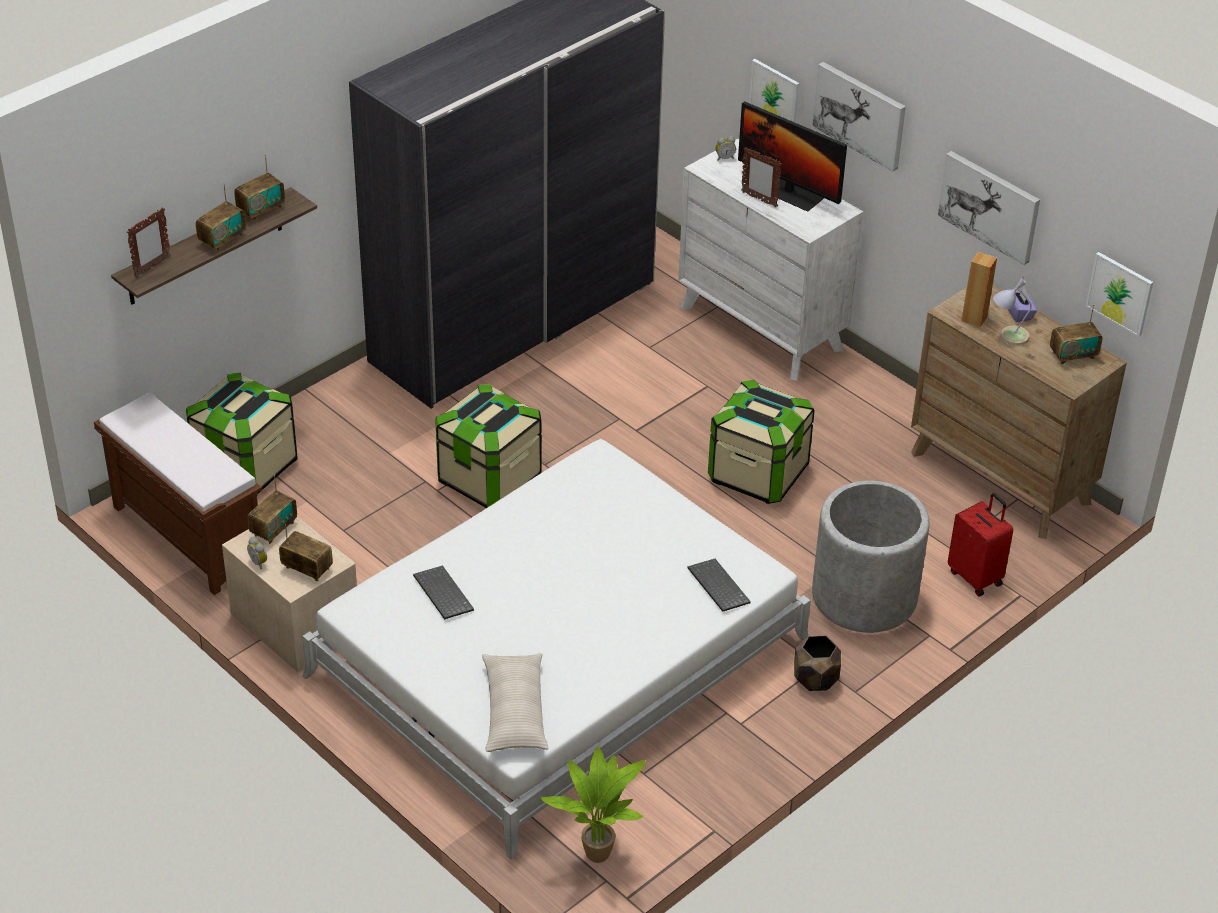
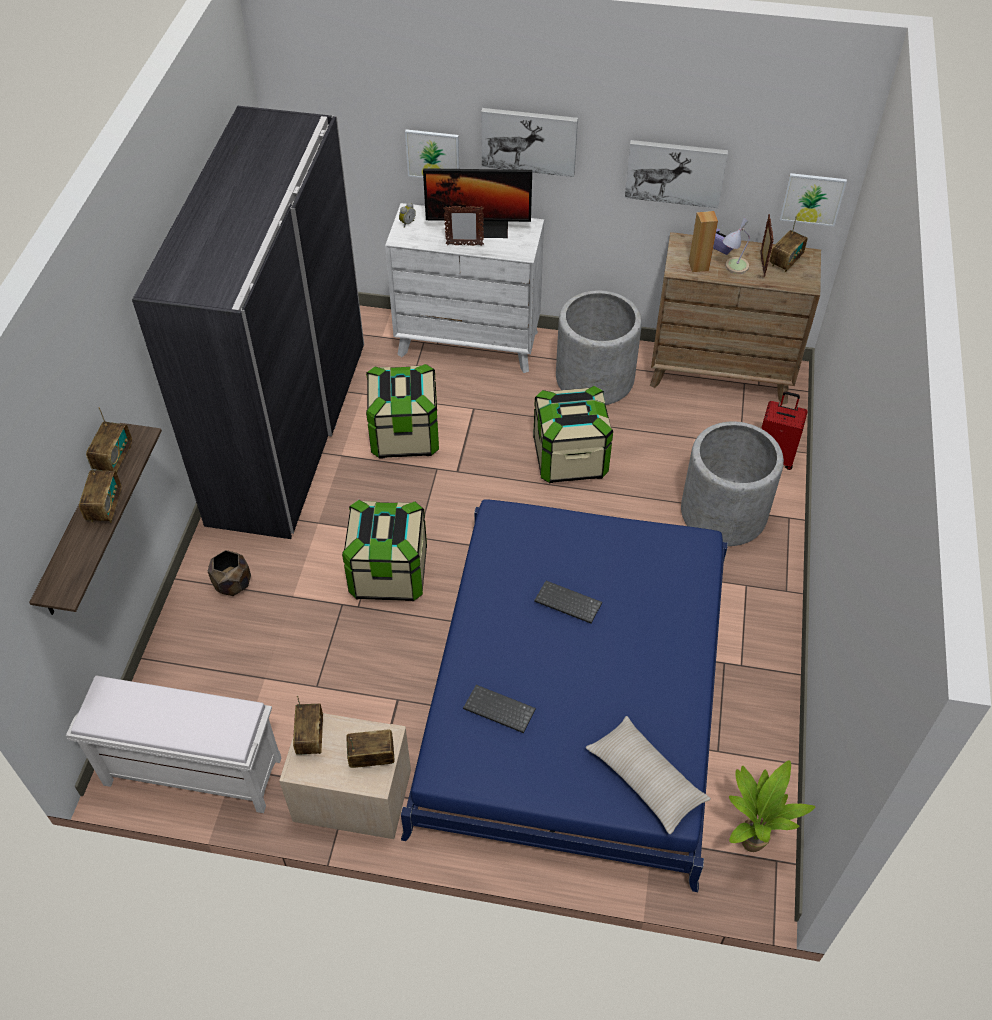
camera: 35 degrees left, 10 degrees up
brown bench [94,393,262,595] -> white bench [66,675,281,813]
picture frame [127,208,171,278] -> picture frame moved to [760,214,774,277]
storage box [186,372,298,494] -> storage box moved to [366,364,439,458]
alarm clock [247,537,267,569] -> none
white bed [302,439,811,859] -> blue bed [401,499,728,892]
keyboard [687,559,751,612] -> keyboard moved to [534,581,602,623]
brown planter [794,636,841,691] -> brown planter moved to [208,550,251,596]
none -> grey planter [556,291,642,405]

